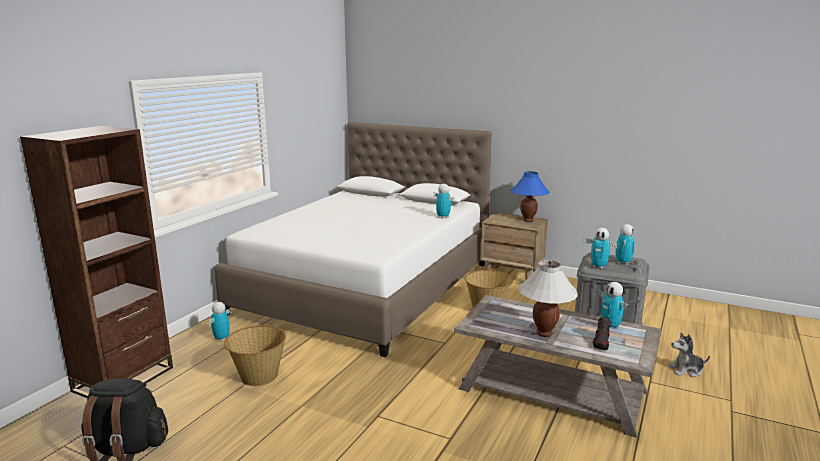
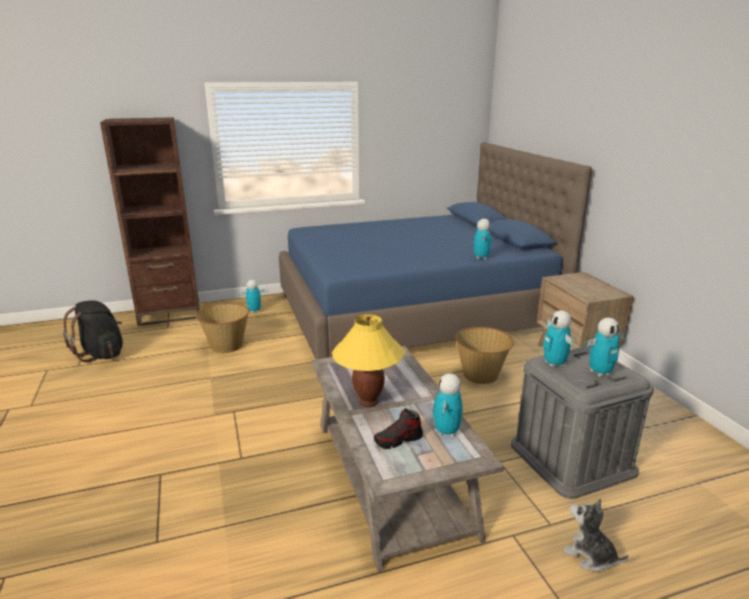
camera: 45 degrees right, 5 degrees up
white bed [214,122,492,357] -> blue bed [279,142,592,359]
blue table lamp [511,171,549,222] -> none
white table lamp [519,260,578,337] -> yellow table lamp [332,314,405,407]

